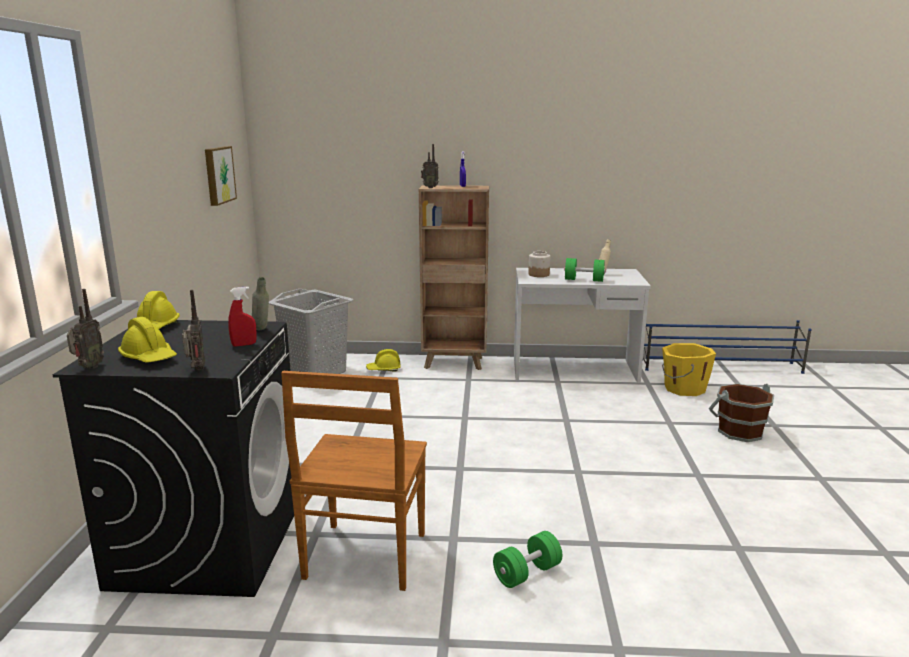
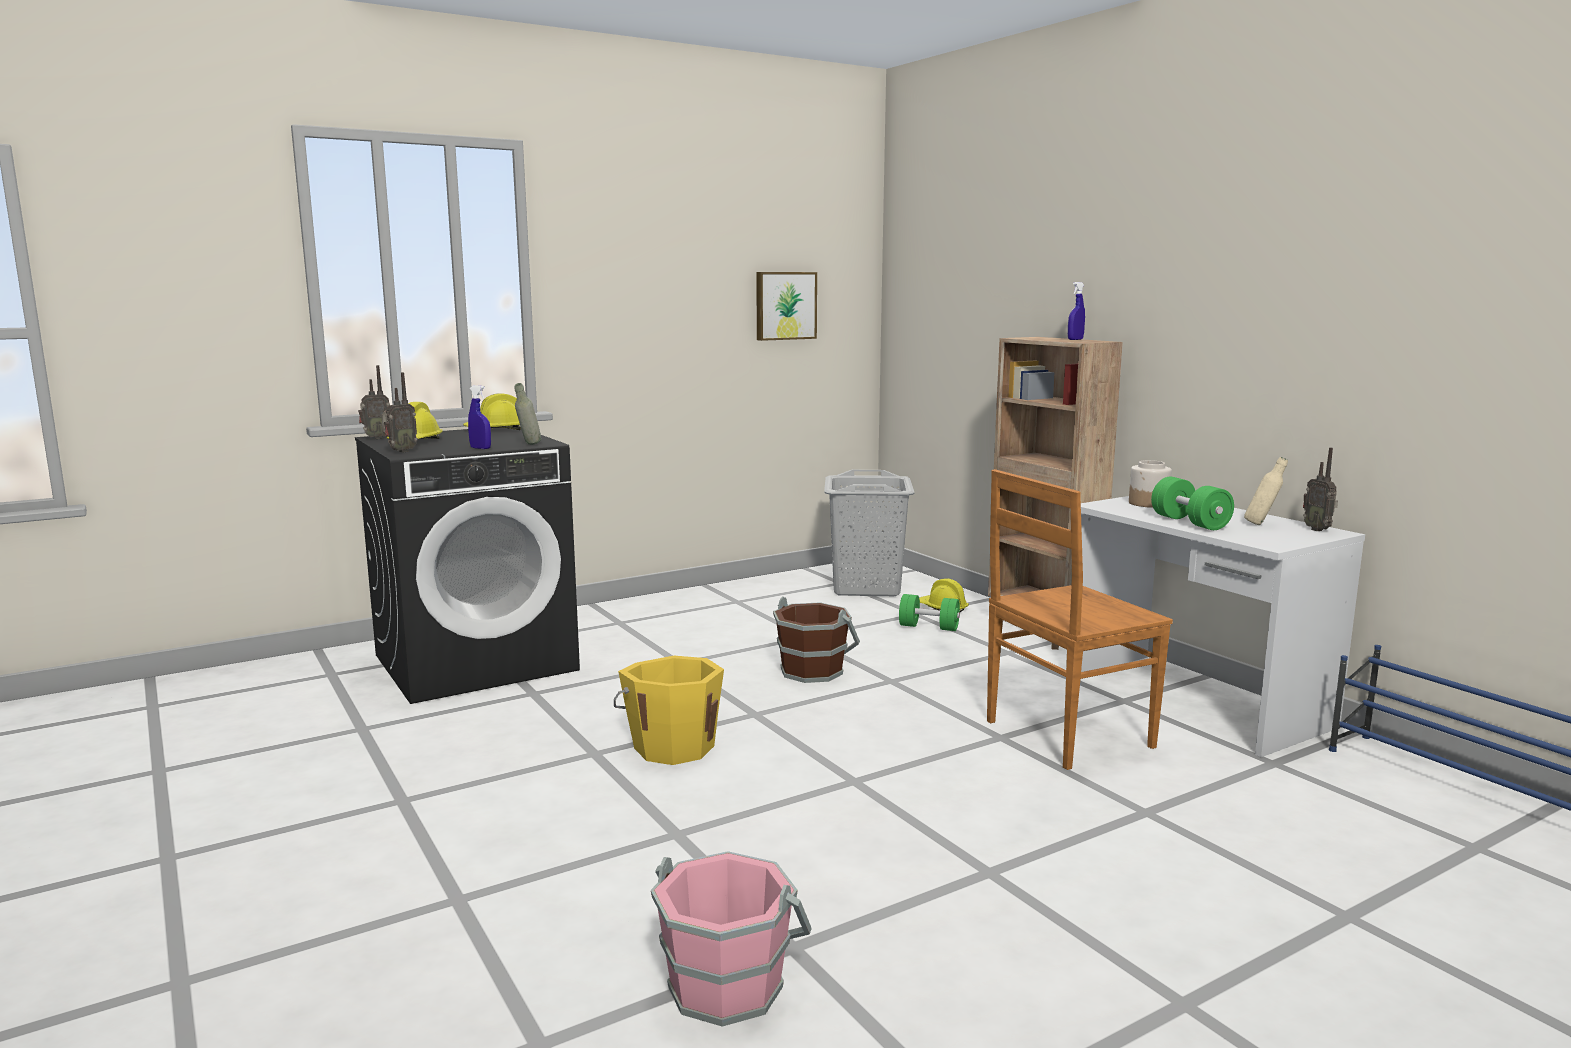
camera: 55 degrees right, 5 degrees down
red spray bottle [228,287,257,347] -> blue spray bottle [468,385,491,449]
brown chair [281,371,427,591] -> brown chair moved to [987,469,1173,770]
radio [421,144,439,188] -> radio moved to [1303,447,1338,531]
green dumbbell [493,531,562,588] -> green dumbbell moved to [899,594,960,631]
yellow bucket [662,343,716,396] -> yellow bucket moved to [614,656,724,765]
brown bucket [709,384,774,442] -> brown bucket moved to [773,597,860,683]
none -> pink bucket [651,851,812,1027]

